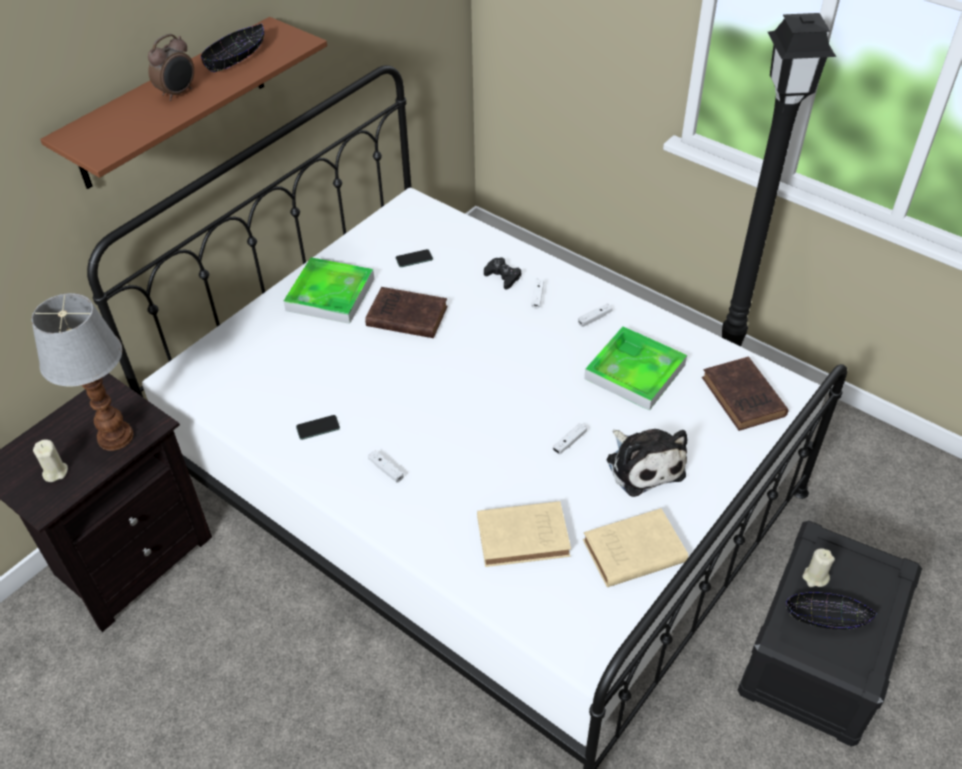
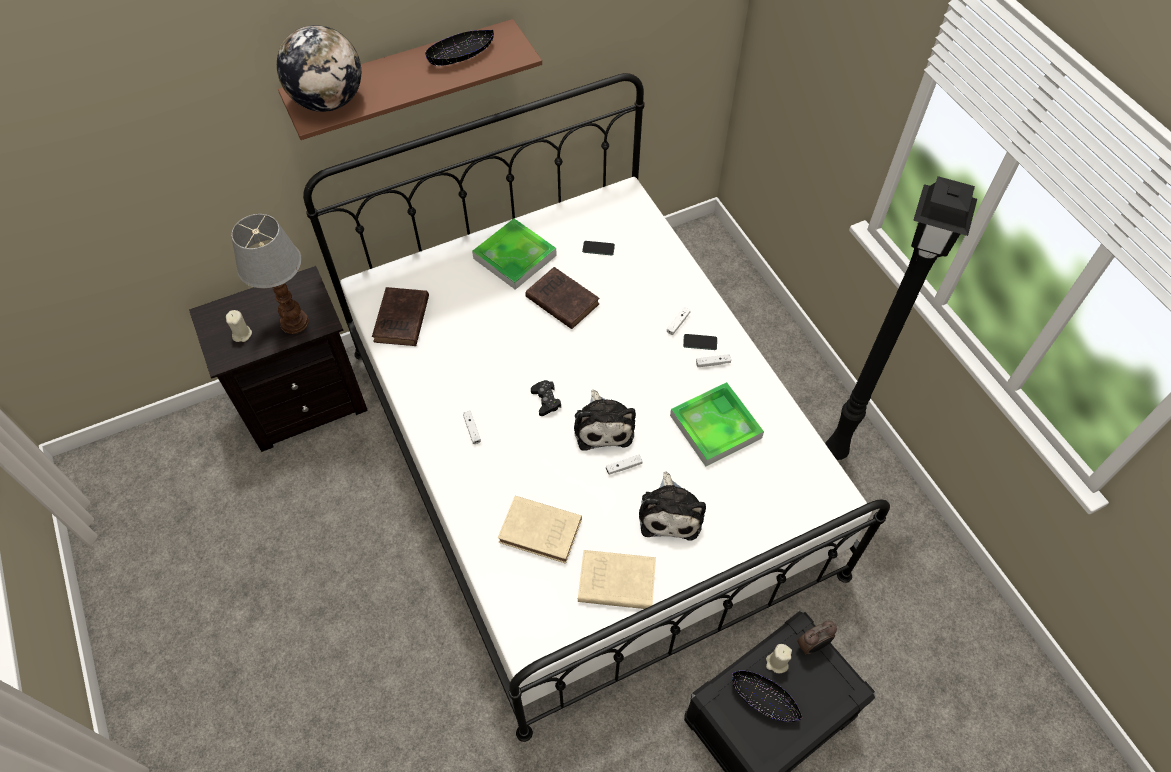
camera: 25 degrees right, 10 degrees up
alarm clock [148,34,194,101] -> alarm clock moved to [797,621,837,655]
phone [296,415,340,440] -> phone moved to [683,334,717,350]
black game controller [484,257,521,290] -> black game controller moved to [531,380,561,416]
brown book [702,357,789,431] -> brown book moved to [372,287,429,346]
none -> globe [277,25,361,112]
none -> plush toy [574,390,636,451]

